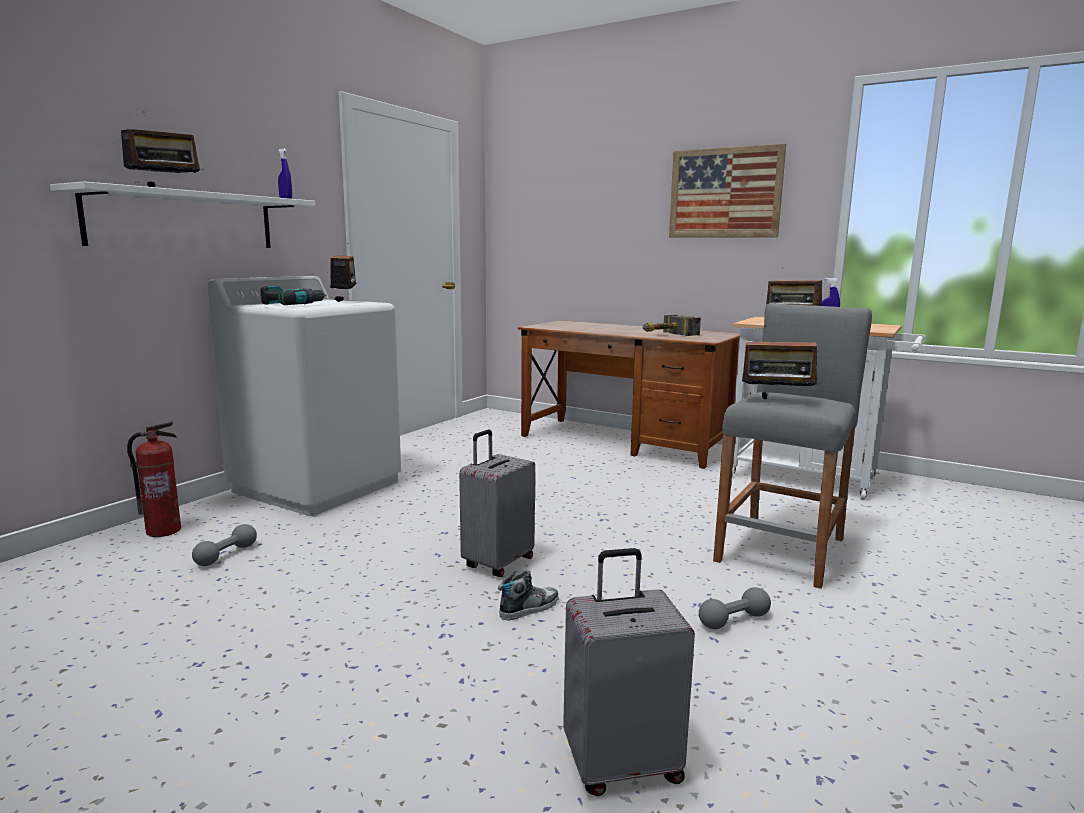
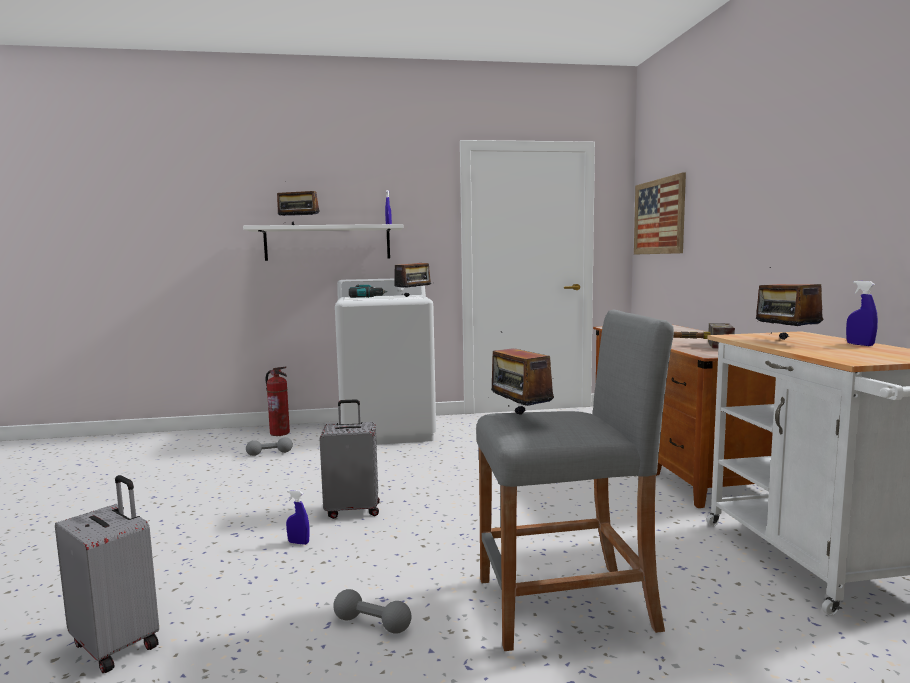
camera: 50 degrees right, 5 degrees down
shoe [498,570,559,621] -> blue spray bottle [286,490,310,545]
picture [669,143,786,237] -> picture moved to [634,172,686,254]

